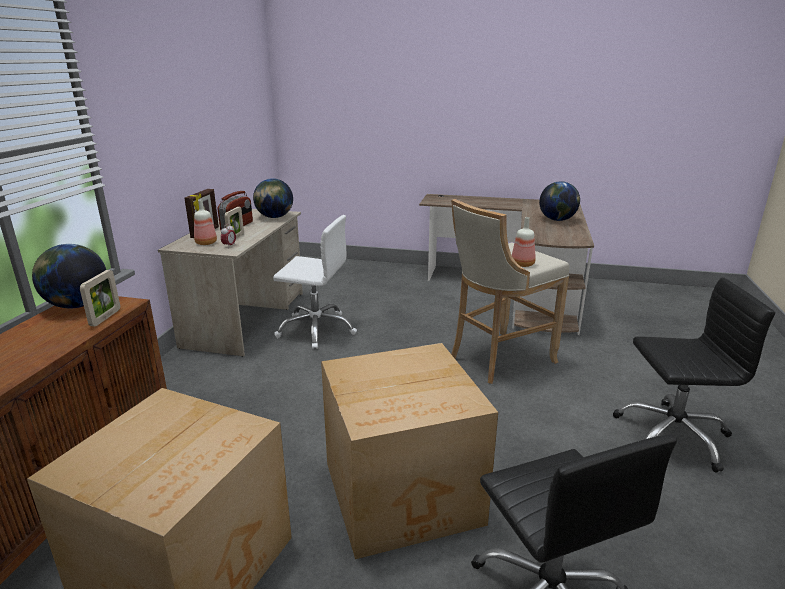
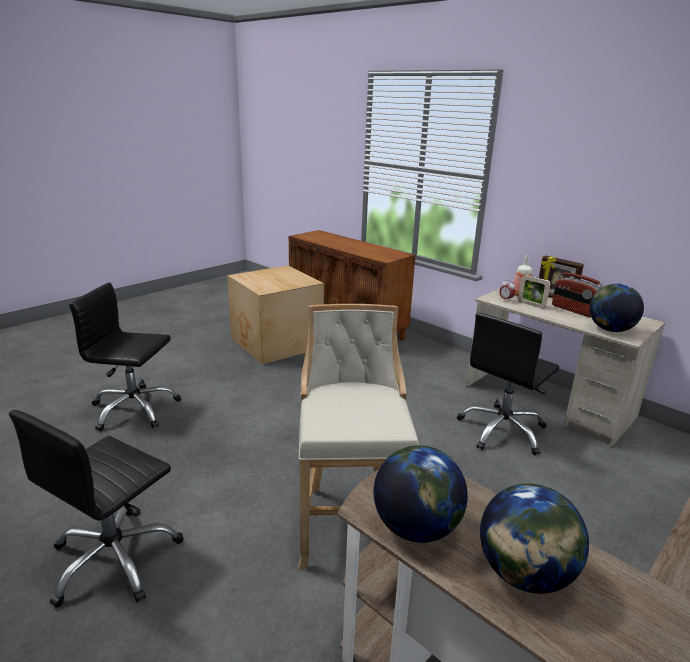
camera: 120 degrees right, 0 degrees up
globe [32,244,106,308] -> globe moved to [374,445,468,543]
picture frame [80,270,120,326] -> none
white office chair [273,215,357,349] -> black office chair [457,313,559,455]
cardboard box [321,343,498,559] -> none
bottle [512,217,536,267] -> none

